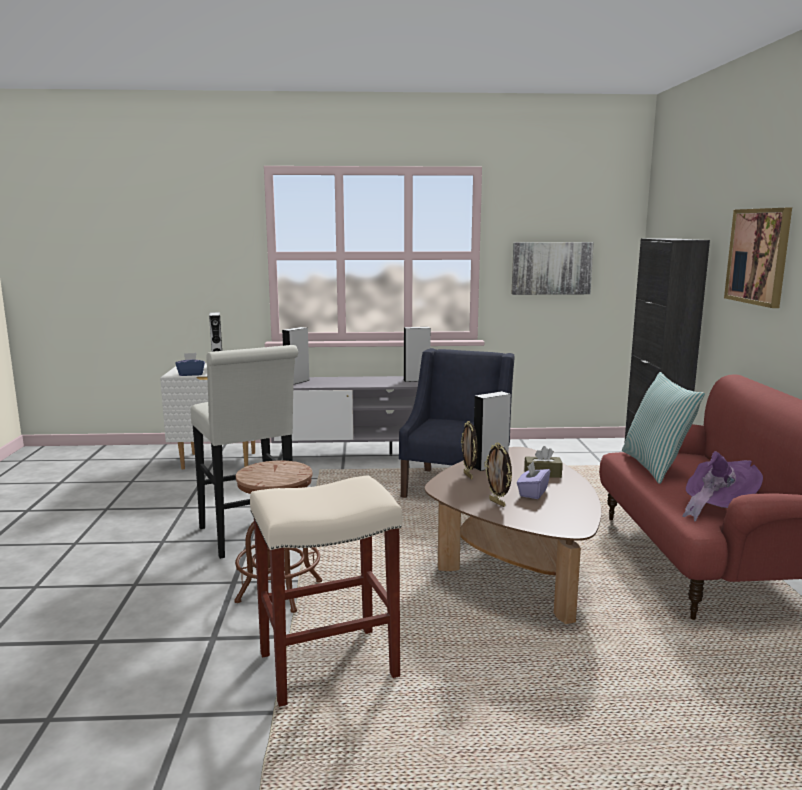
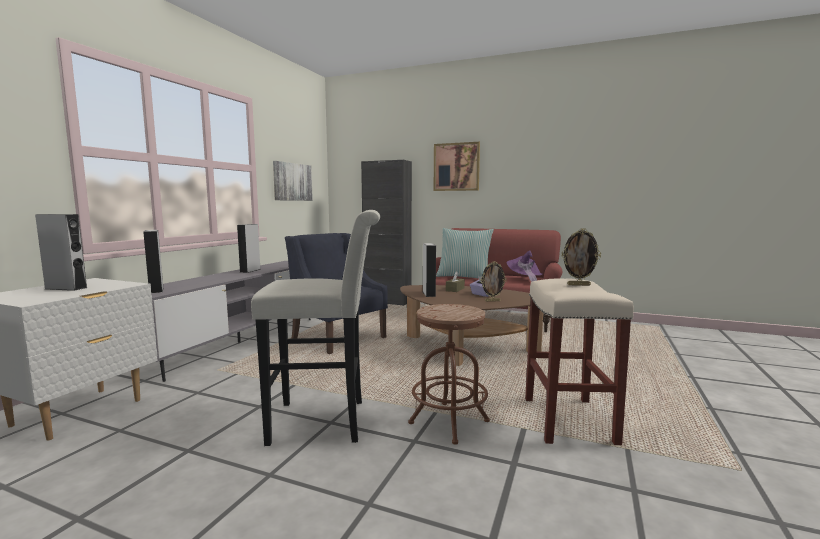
camera: 65 degrees left, 5 degrees down
blue tissue box [175,353,205,376] -> none
picture frame [461,421,478,479] -> picture frame moved to [562,228,601,286]

